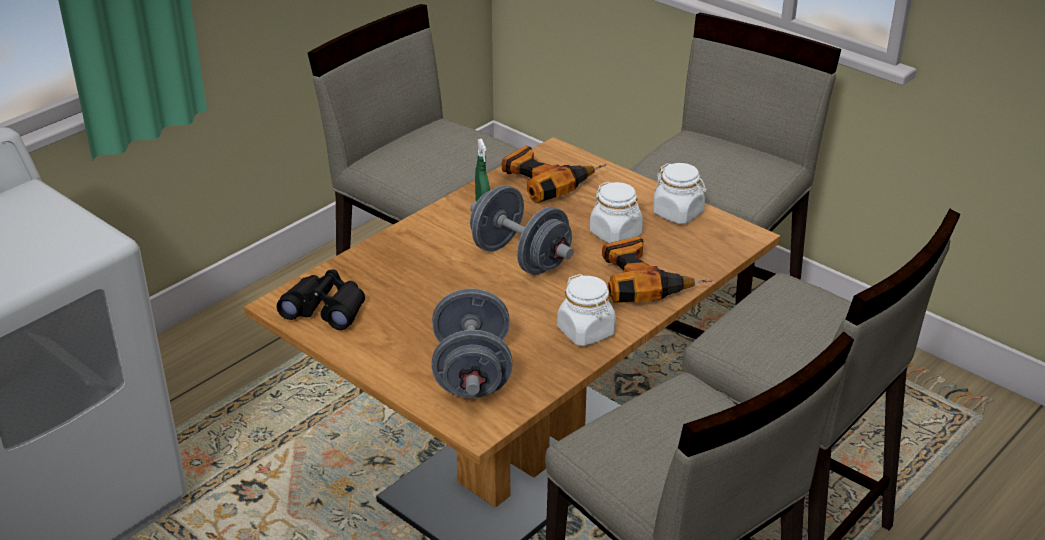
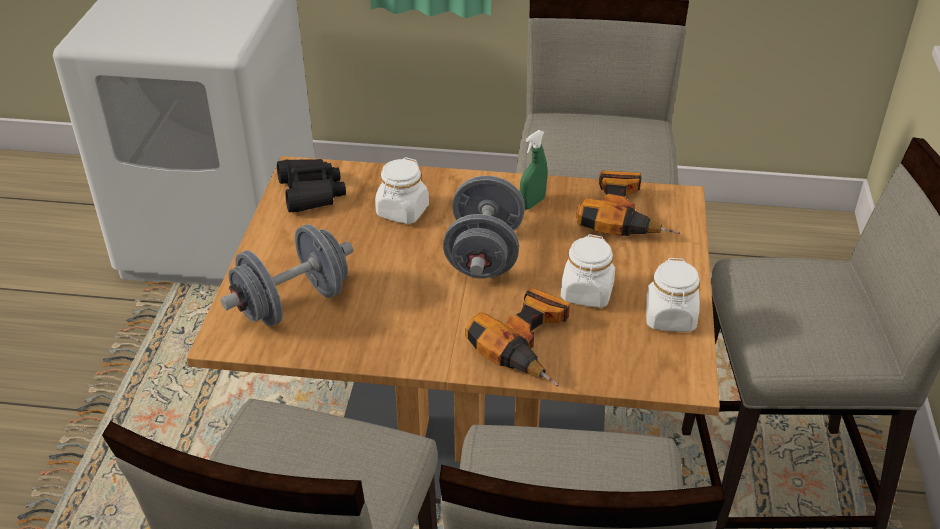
camera: 55 degrees right, 5 degrees up
white jar [557,274,616,346] -> white jar moved to [375,157,429,224]

